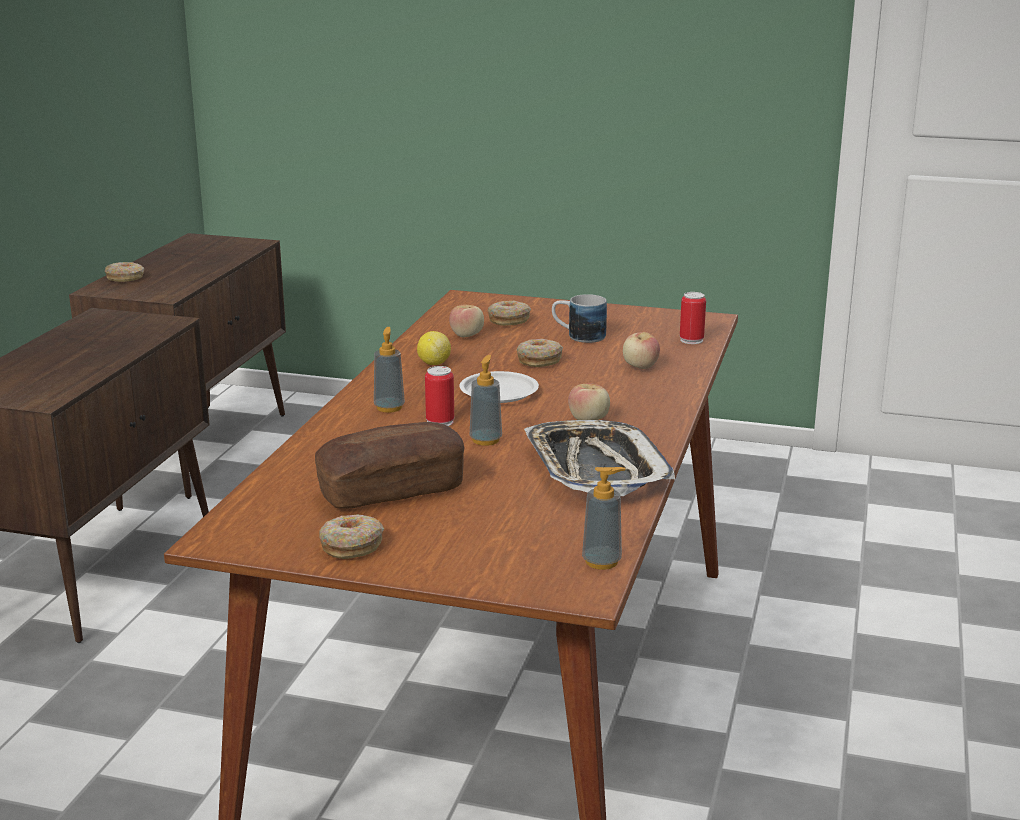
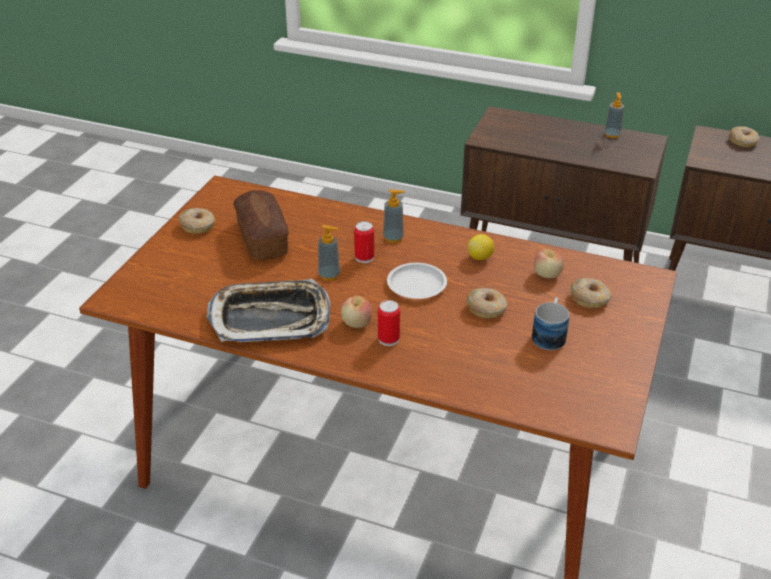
camera: 95 degrees right, 15 degrees up
soap dispenser [582,467,626,570] -> soap dispenser moved to [604,92,624,138]
apple [623,332,660,369] -> none
can [680,292,706,344] -> can moved to [378,300,400,346]

